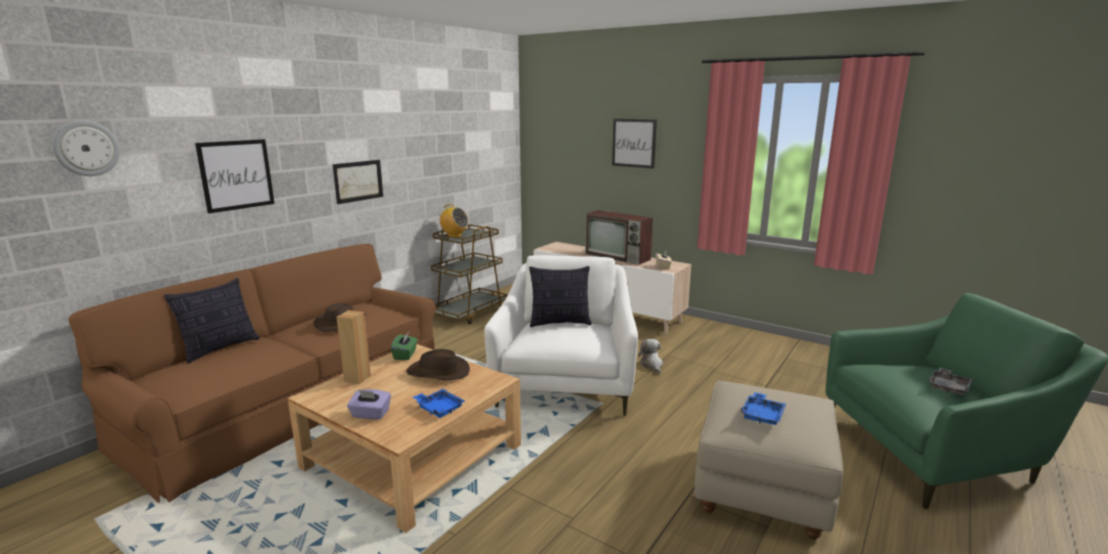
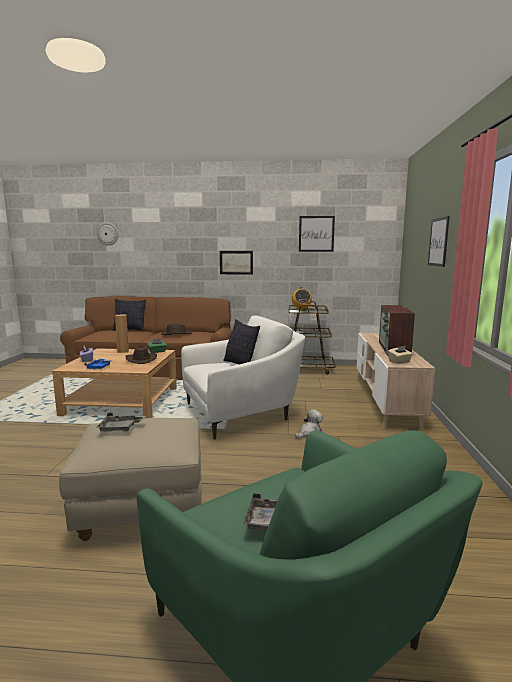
camera: 60 degrees right, 5 degrees down
picture [195,139,275,214] -> picture moved to [299,216,335,252]
blue tray [741,392,786,425] -> grey tray [96,413,146,431]

